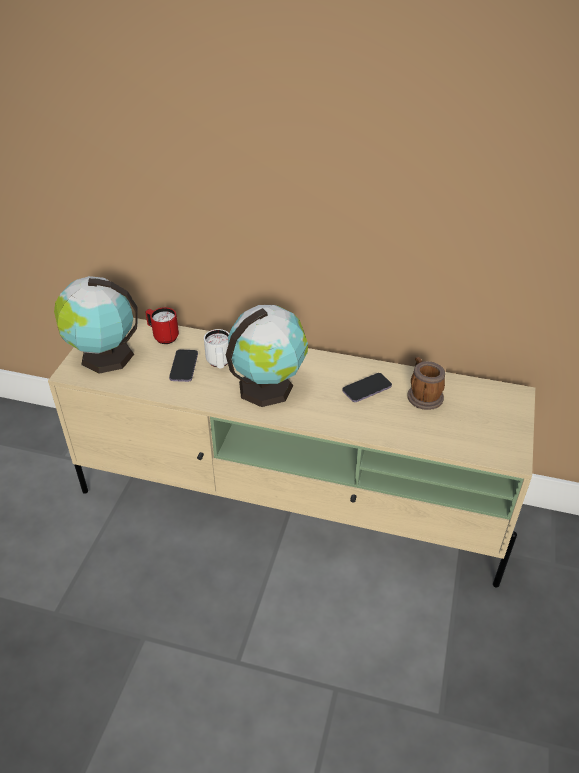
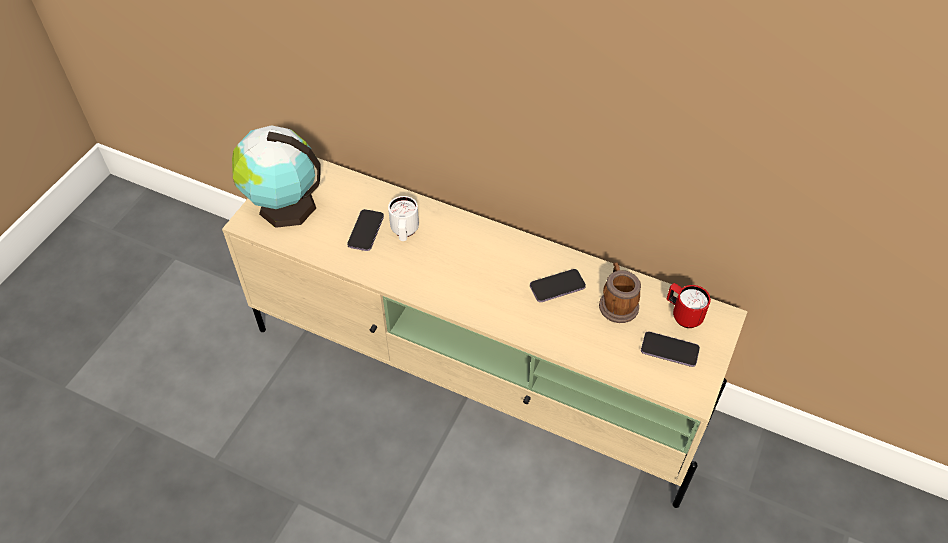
camera: 10 degrees right, 10 degrees up
red mug [145,307,179,344] -> red mug moved to [666,283,711,328]
globe [226,305,308,407] -> none
none -> phone [641,331,700,367]

